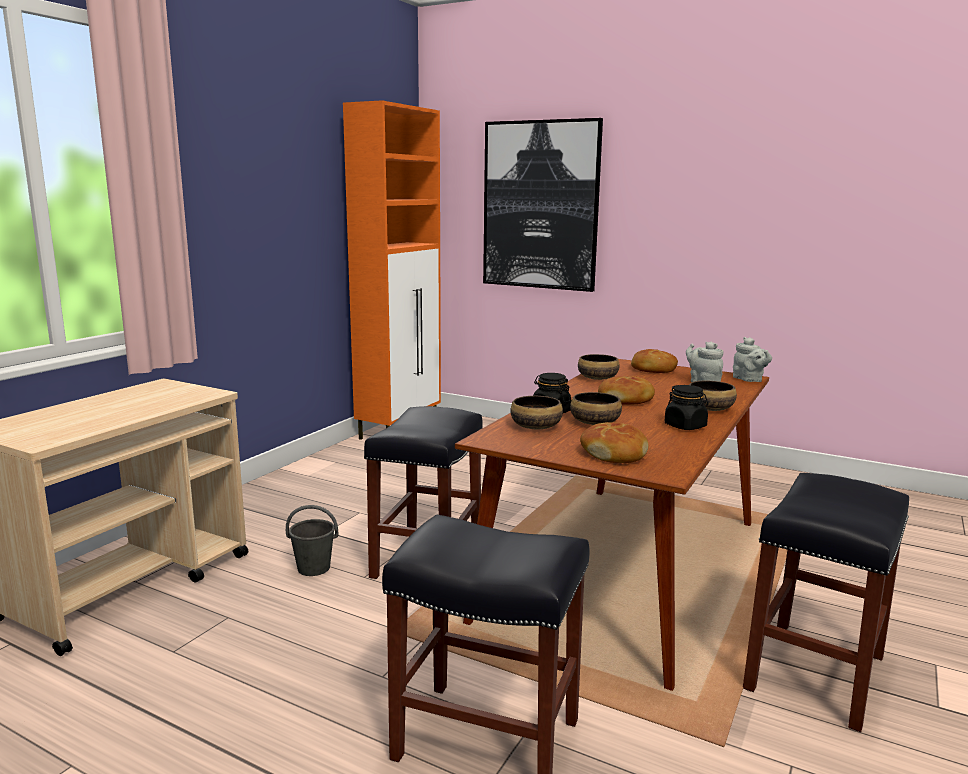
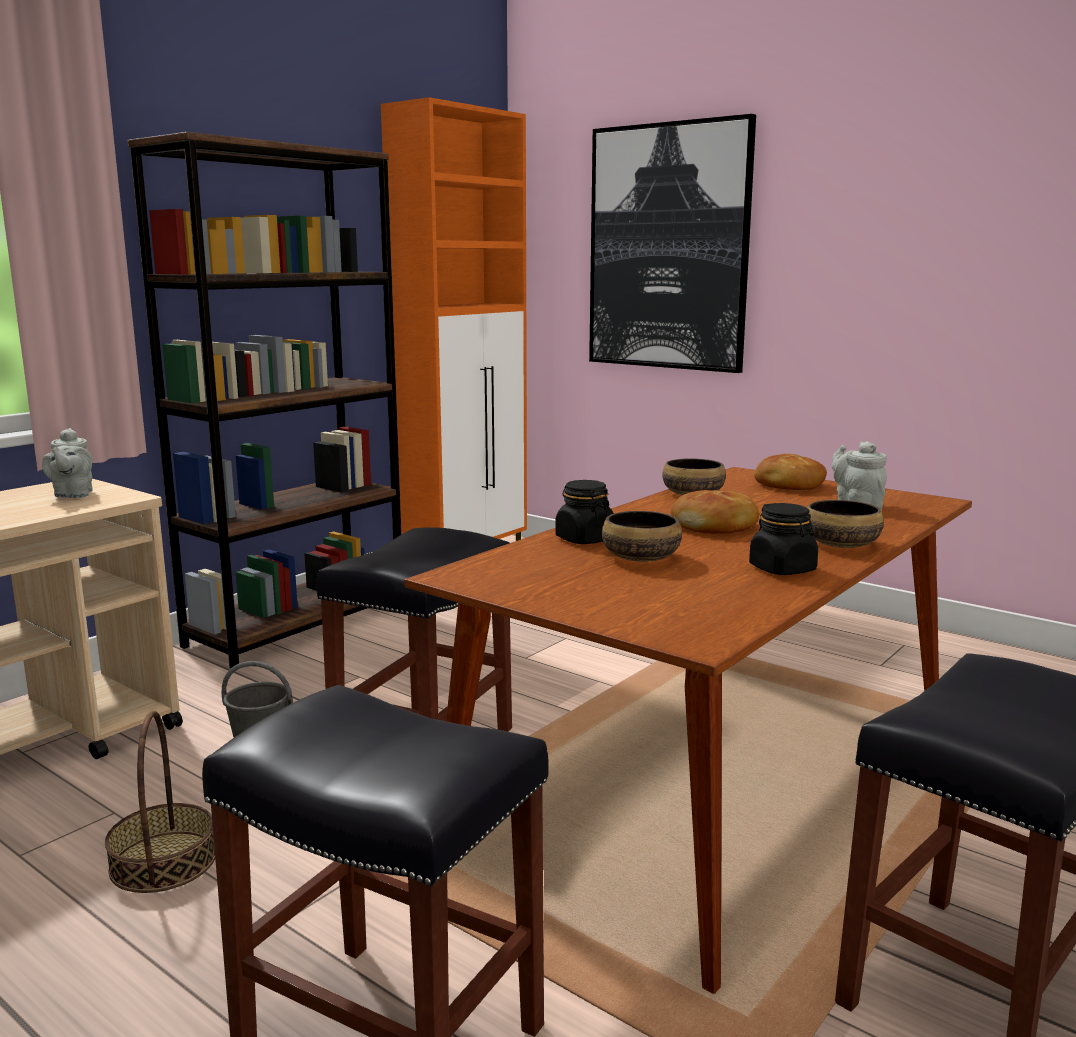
camera: 10 degrees right, 0 degrees up
bowl [510,396,563,429] -> none
bread [580,422,649,463] -> none
grey teapot [733,337,772,382] -> grey teapot moved to [42,428,93,498]
none -> basket [105,711,215,893]
none -> brown bookcase [127,132,401,669]

